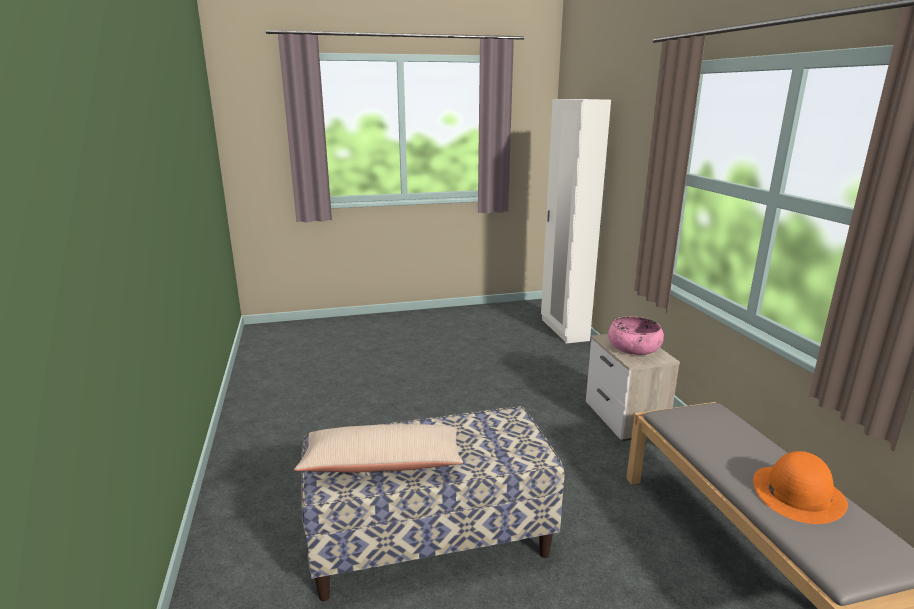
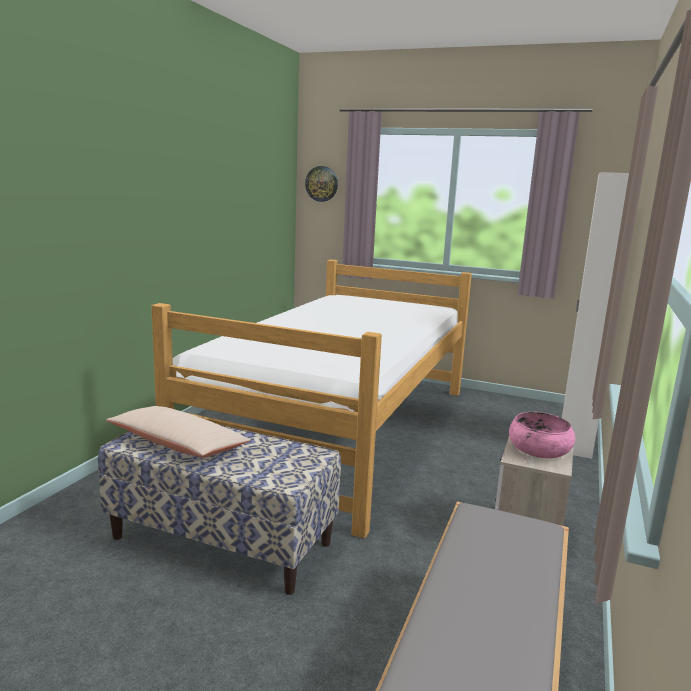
camera: 35 degrees right, 5 degrees down
orange hat [753,451,848,524] -> none
none -> bed [151,259,472,539]
none -> wall clock [305,166,338,202]

